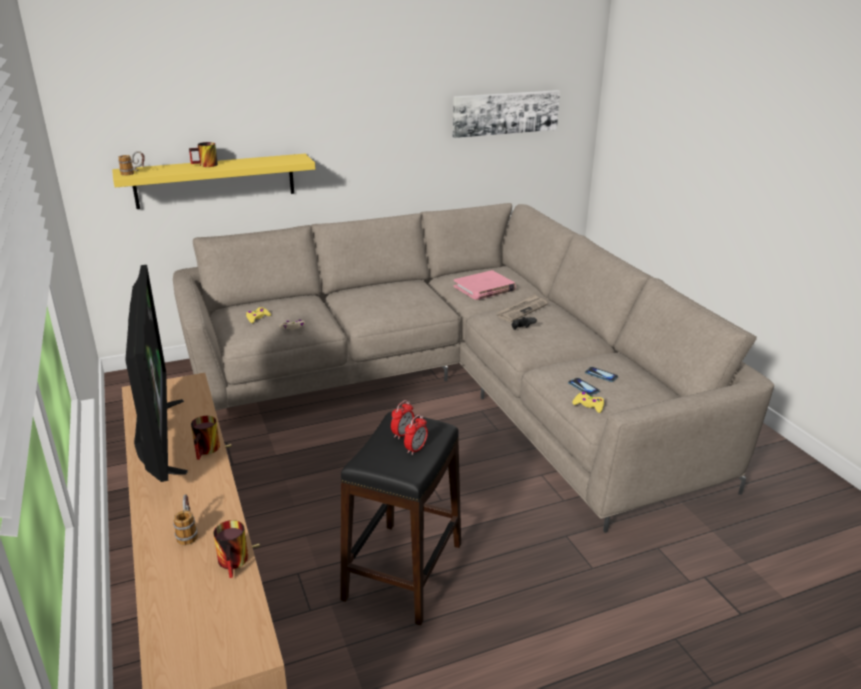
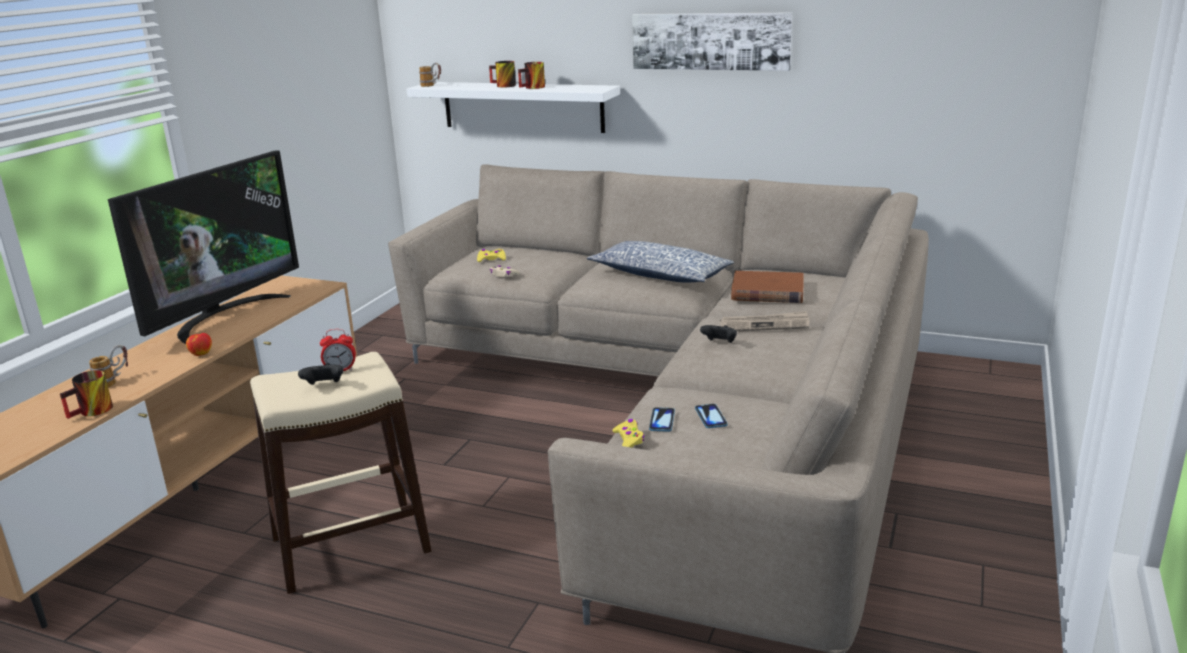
camera: 45 degrees right, 5 degrees down
yellow shelf [112,154,315,209] -> white shelf [406,82,620,133]
mug [191,416,220,460] -> mug moved to [518,62,545,89]
black stool [340,412,461,625] -> beige stool [250,352,431,594]
alarm clock [404,415,428,455] -> black game controller [298,363,344,385]
picture [452,90,560,138] -> picture moved to [632,12,793,71]
pink book [454,270,516,300] -> brown book [731,271,804,303]
none -> apple [186,333,212,356]
none -> pillow [587,241,734,283]

